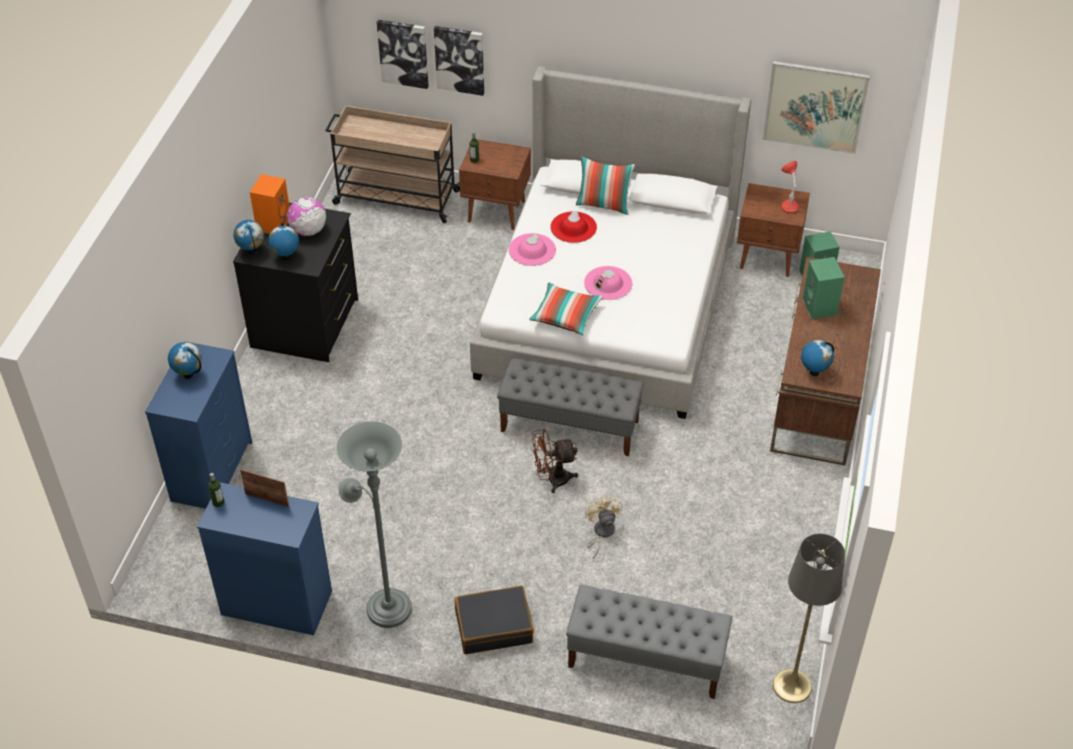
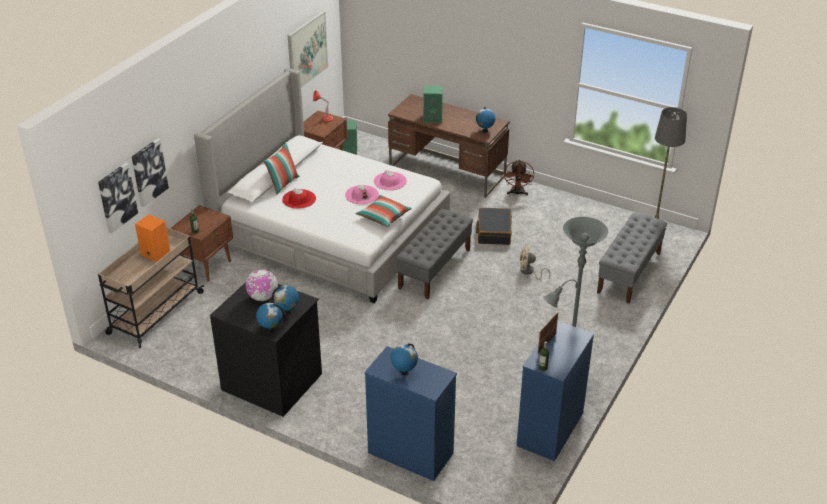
camera: 75 degrees left, 10 degrees down
orange speaker [250,174,290,234] -> orange speaker moved to [135,214,170,262]
black suitcase [455,586,534,654] -> black suitcase moved to [476,208,512,245]
pink hat [509,233,556,266] -> pink hat moved to [374,170,407,190]
brown fan [532,429,578,493] -> brown fan moved to [504,159,534,196]

